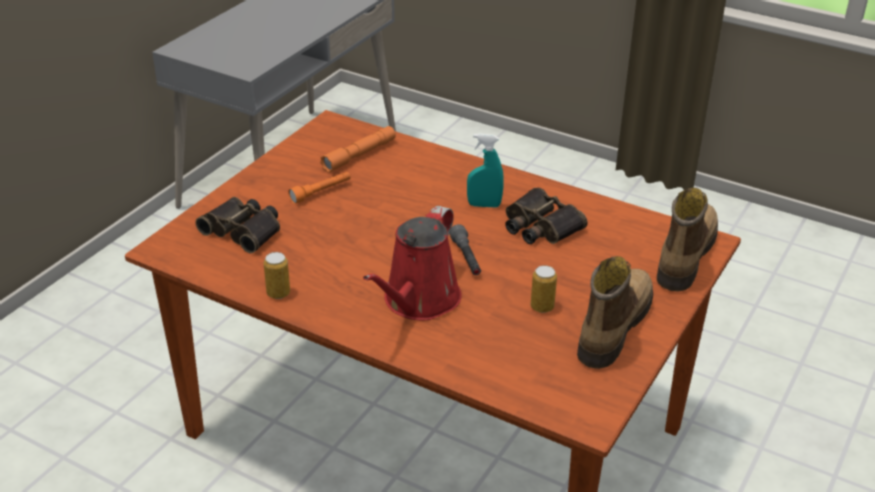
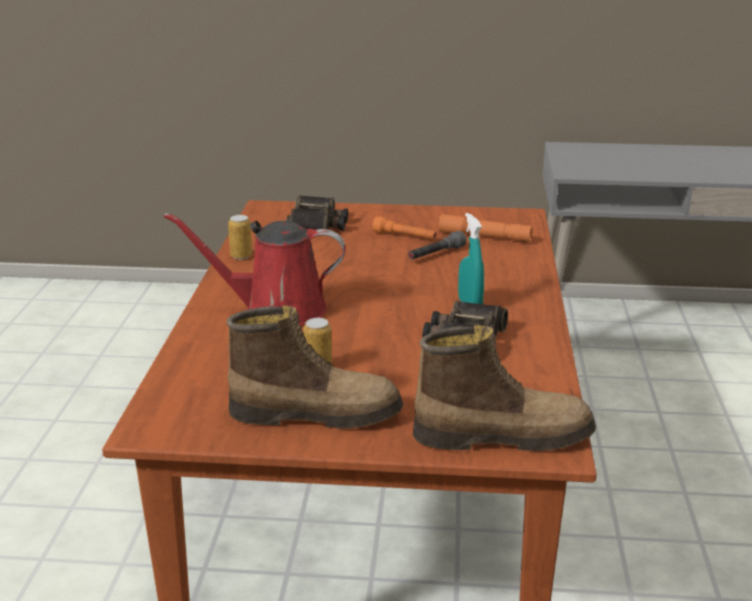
camera: 65 degrees right, 10 degrees down
grey flashlight [449,224,481,275] -> grey flashlight moved to [408,231,466,259]

